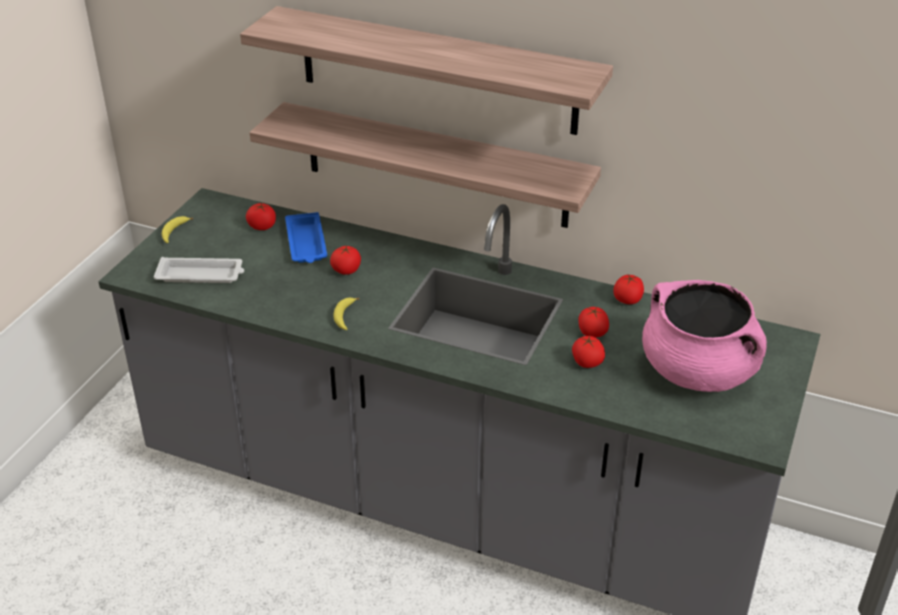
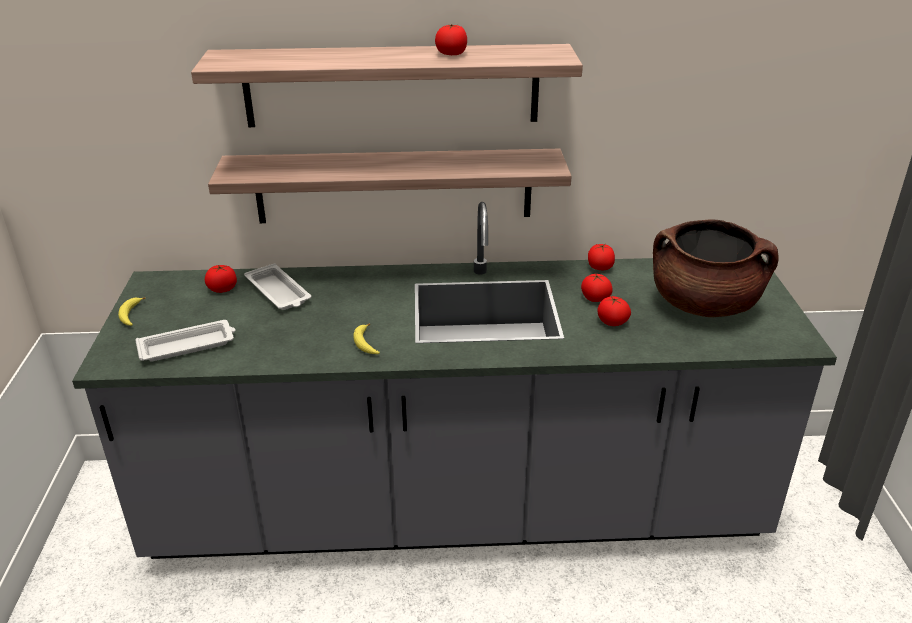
camera: 25 degrees left, 5 degrees down
blue tray [285,212,327,263] -> white tray [244,263,311,310]
tomato [330,246,361,275] -> tomato moved to [435,24,467,55]
pink cooking pot [642,280,767,392] -> brown cooking pot [653,219,779,317]

